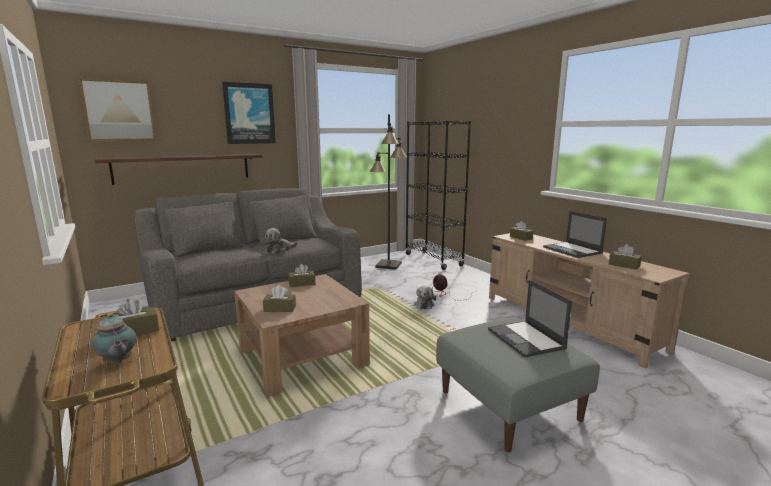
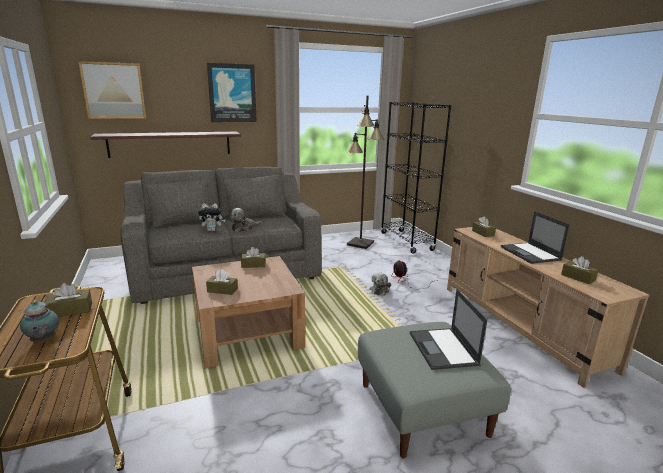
camera: 10 degrees right, 5 degrees up
none -> plush toy [198,204,225,231]

